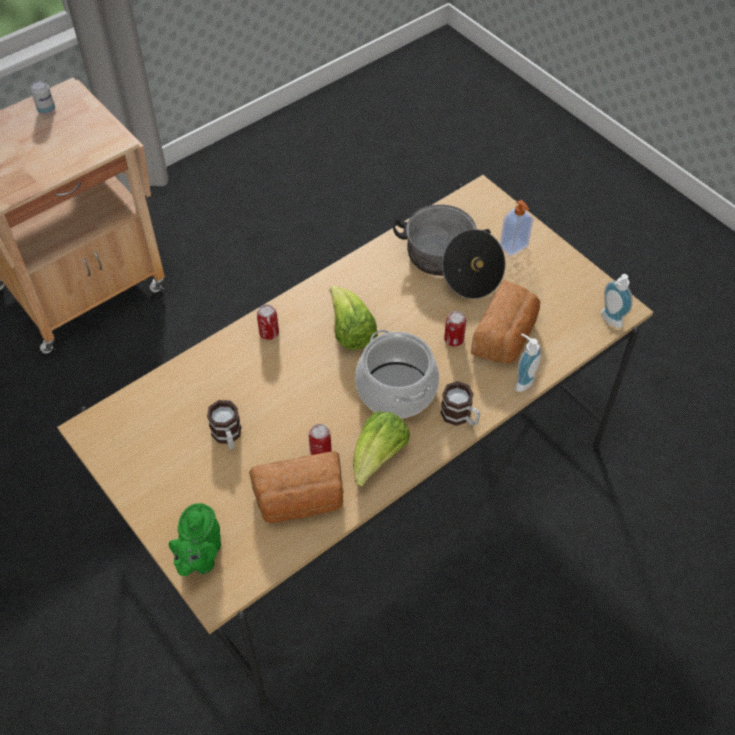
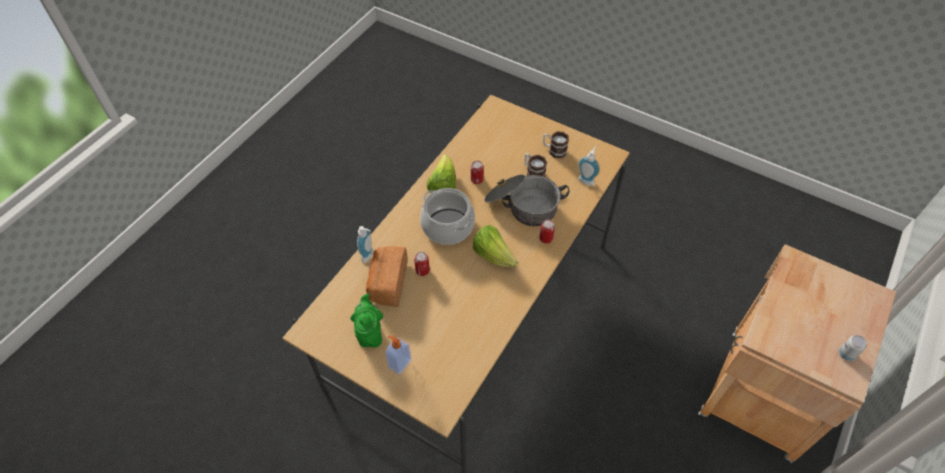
camera: 160 degrees right, 0 degrees up
green teapot [169,503,221,576] -> green teapot moved to [350,294,383,348]
bread [249,451,344,523] -> none
cooking pot [392,204,505,299] -> cooking pot moved to [484,174,570,226]
mug [440,381,480,426] -> mug moved to [543,131,569,158]
soap dispenser [601,274,633,328] -> soap dispenser moved to [578,146,600,186]

